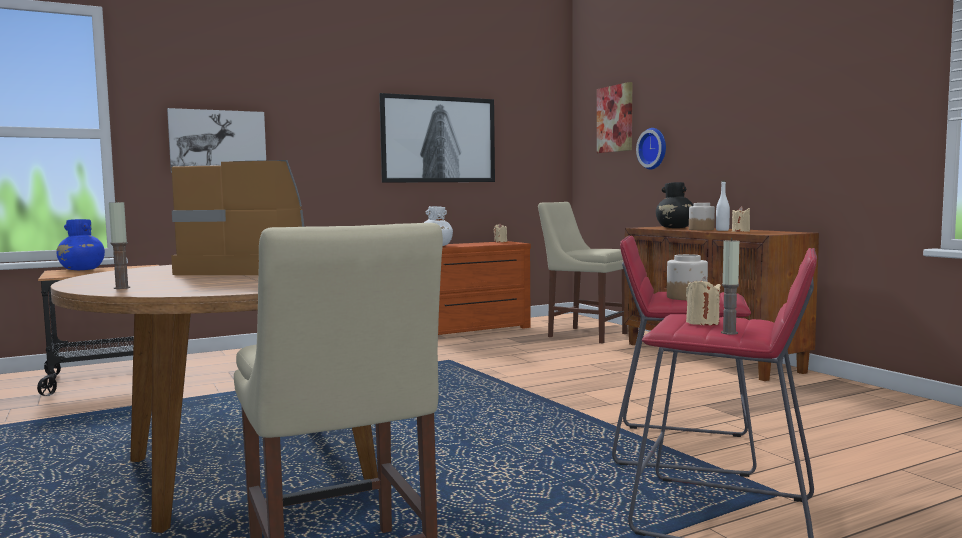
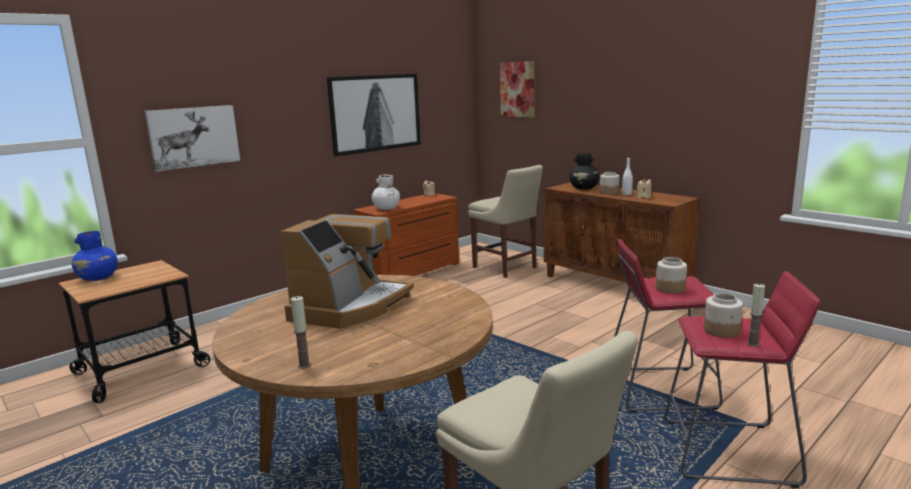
camera: 15 degrees left, 10 degrees up
coffee machine [171,160,304,275] -> coffee machine turned 120 degrees clockwise [281,214,414,329]
beige chair [538,202,628,344] -> beige chair turned 150 degrees counterclockwise [468,165,543,278]
wall clock [636,128,666,169] -> none
beige candle [686,276,721,325] -> jar [704,293,743,338]

